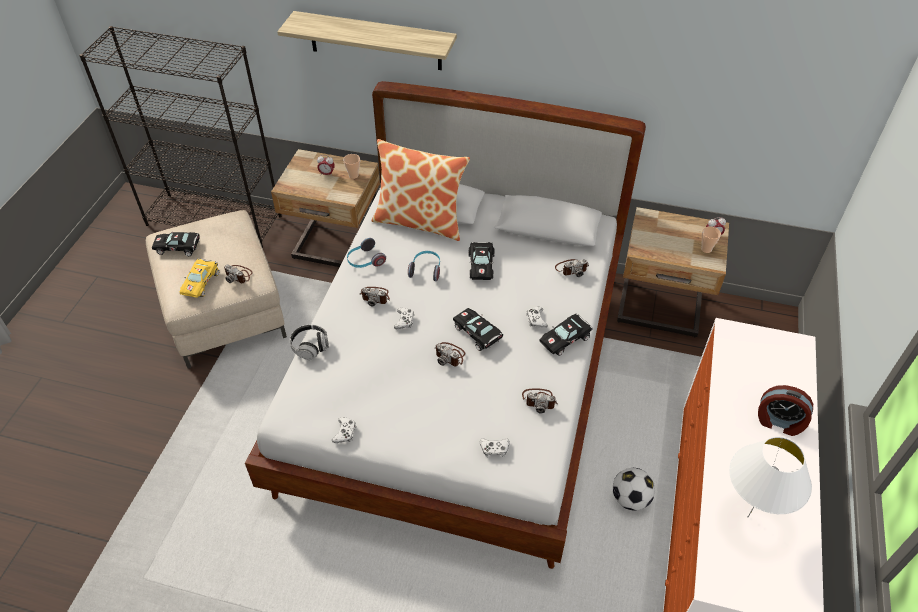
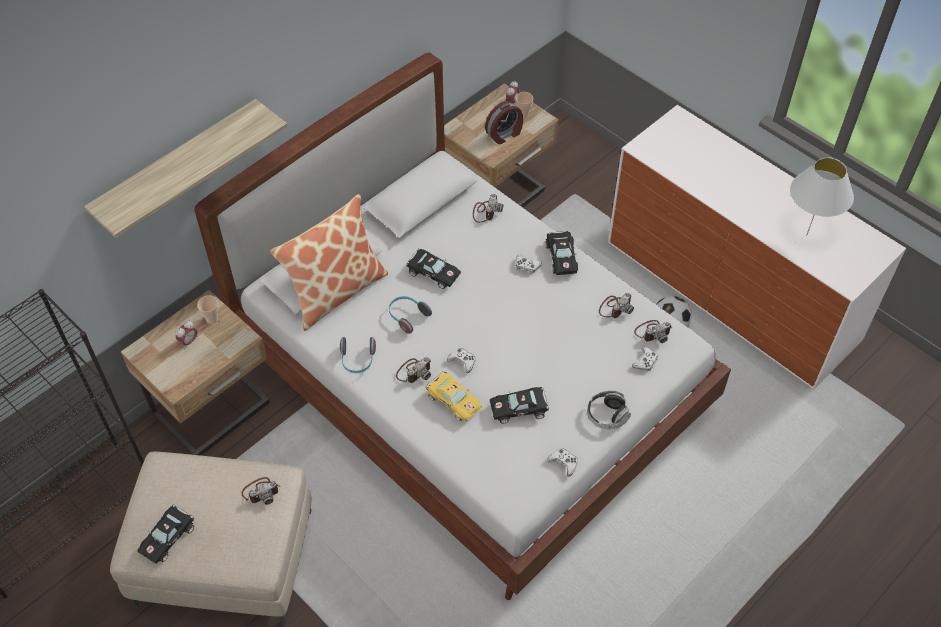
camera: 60 degrees left, 5 degrees up
yellow toy car [180,259,219,298] -> yellow toy car moved to [426,371,482,421]
headphones [290,324,329,360] -> headphones moved to [587,391,631,429]
camera [435,342,465,366] -> camera moved to [634,320,672,343]
black toy car [453,308,503,351] -> black toy car moved to [490,387,549,423]
alarm clock [758,385,813,436] -> alarm clock moved to [485,101,523,144]

